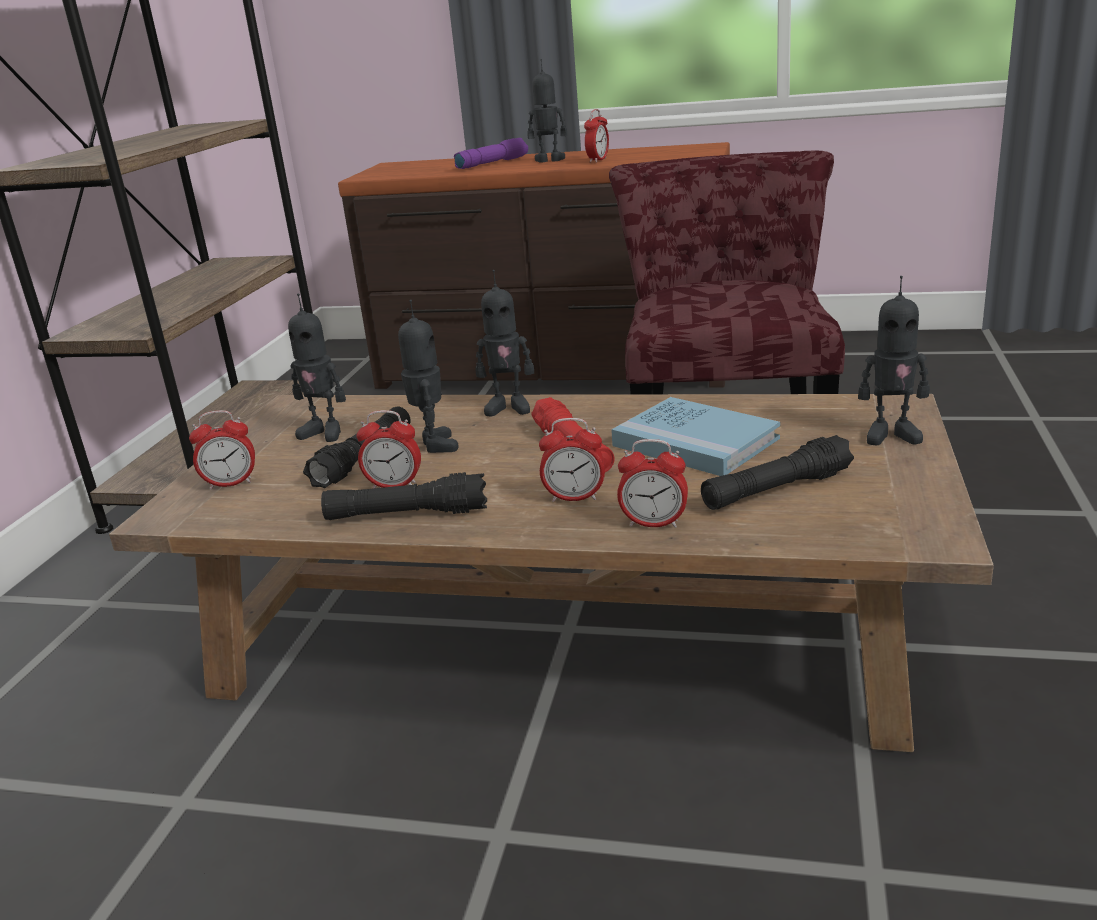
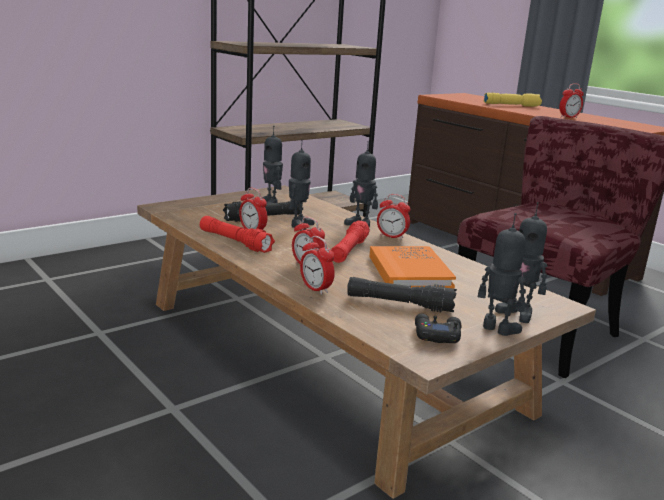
camera: 35 degrees right, 5 degrees down
alarm clock [189,410,255,490] -> alarm clock moved to [377,194,410,240]
black flashlight [321,472,487,520] -> red flashlight [200,216,275,253]
purple flashlight [454,138,528,169] -> yellow flashlight [484,93,542,107]
toy robot [527,59,567,162] -> toy robot moved to [478,213,526,336]
blue book [611,397,780,476] -> orange book [369,246,456,288]
none -> black game controller [415,314,461,343]

